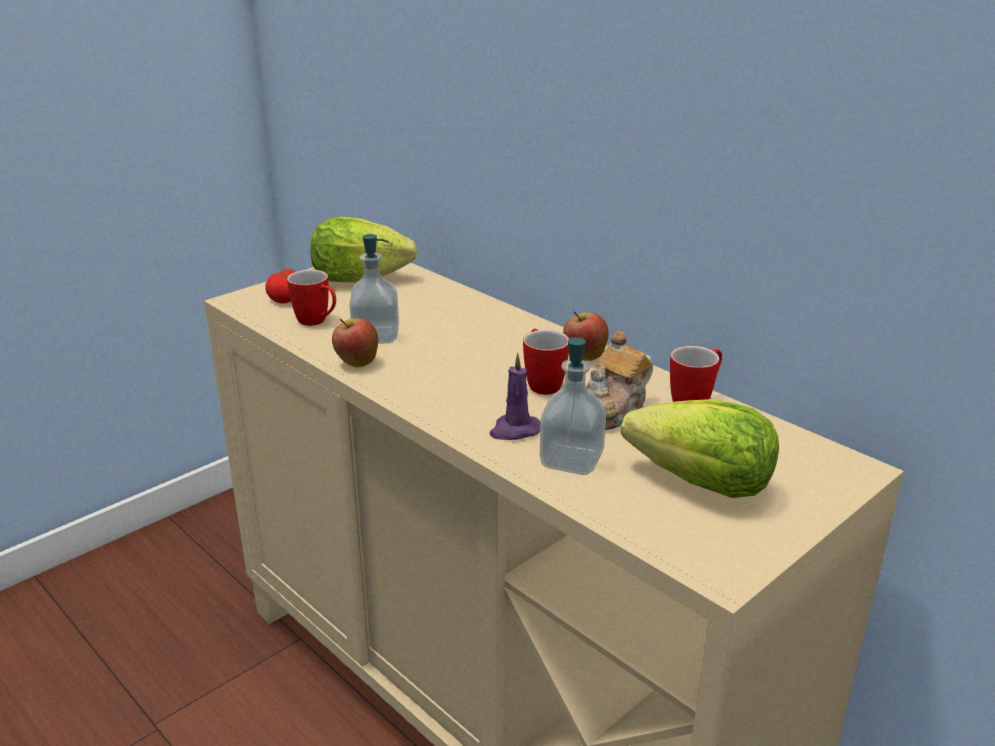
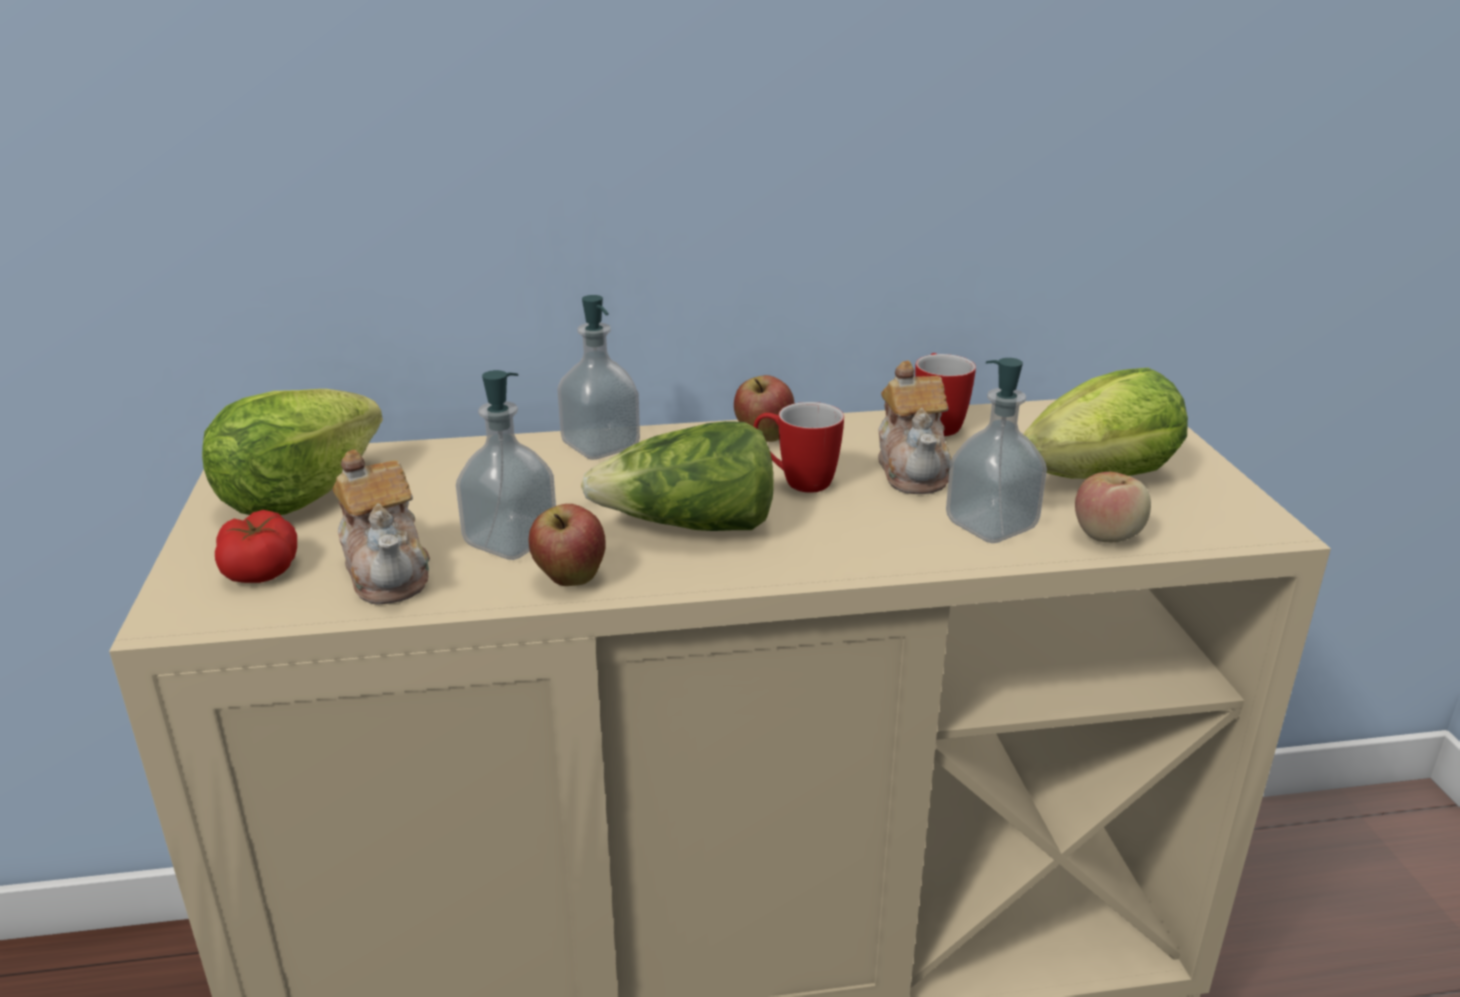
camera: 55 degrees left, 0 degrees up
mug [287,270,336,326] -> teapot [333,450,430,605]
purple candle [490,353,540,440] -> none
none -> soap dispenser [557,295,640,460]
none -> lettuce [581,421,774,531]
none -> apple [1075,472,1151,542]

